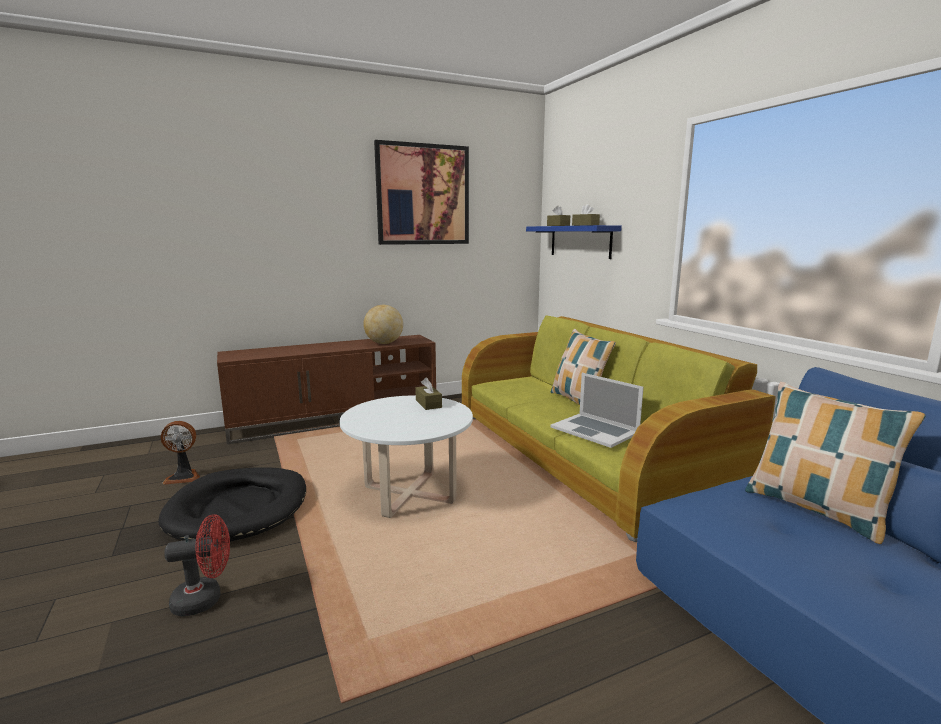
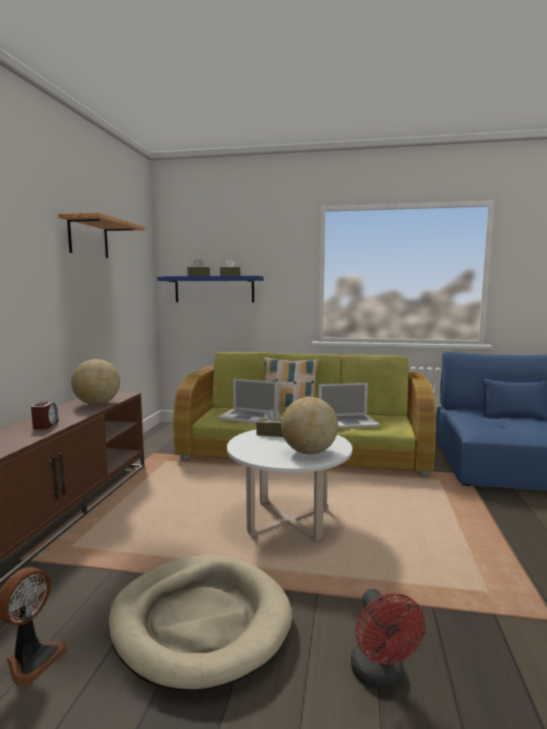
camera: 55 degrees left, 5 degrees down
black dog bed [159,467,306,543] -> beige dog bed [108,555,292,691]
red fan [164,514,230,616] -> red fan turned 150 degrees clockwise [351,589,425,690]
picture [374,140,469,245] -> shelf [59,213,145,258]
pillow [745,382,926,544] -> none
none -> alarm clock [31,402,58,430]
none -> laptop [217,379,277,423]
none -> globe [281,397,338,454]

